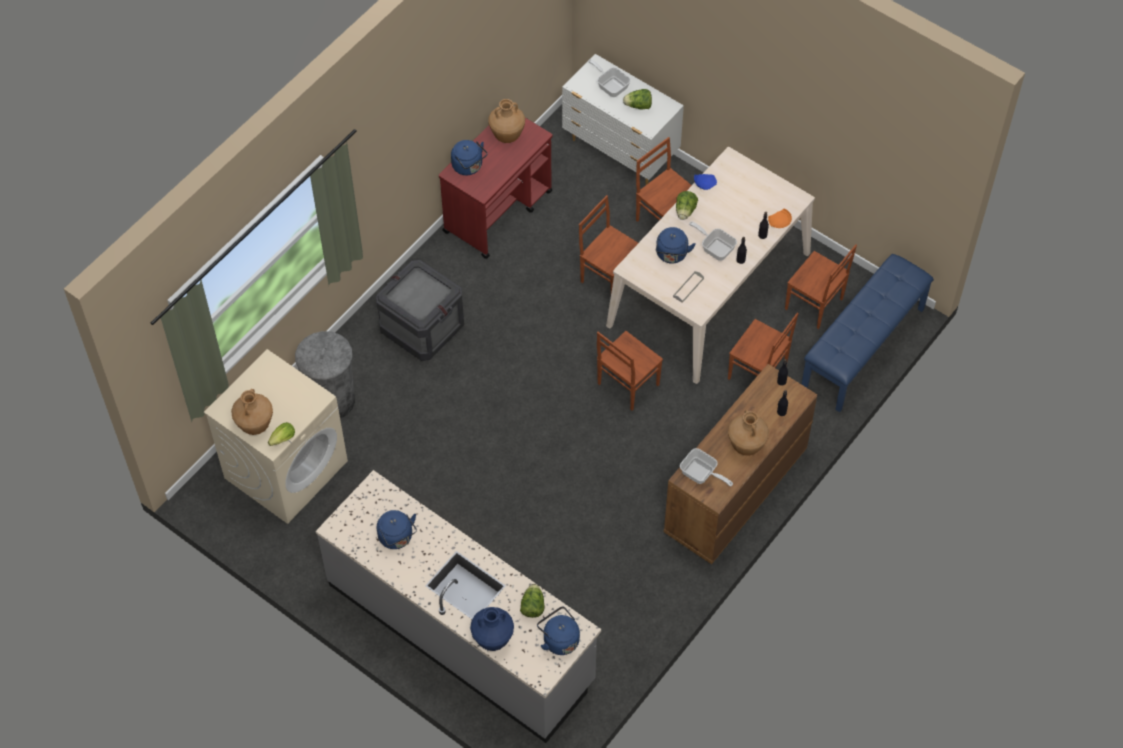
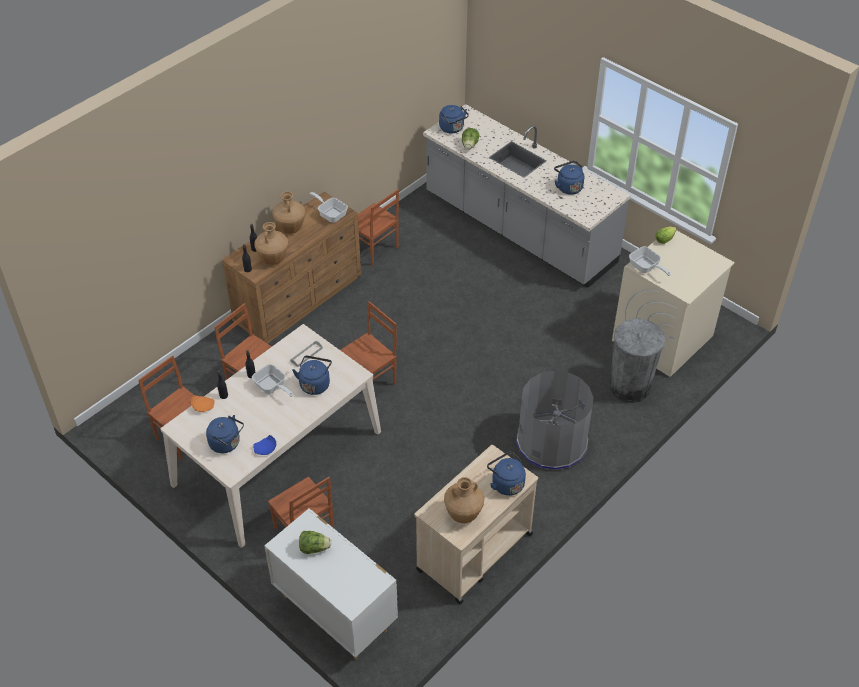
camera: 175 degrees left, 10 degrees down
brown vase [231,389,273,435] -> brown vase moved to [255,222,288,265]
crate [376,260,464,361] -> grey trash can [516,370,593,470]
red cart [439,118,553,259] -> beige cart [415,445,538,604]
blue vase [470,607,514,651] -> none
brown chair [579,195,638,292] -> brown chair moved to [358,189,399,266]
frying pan [588,59,631,97] -> frying pan moved to [629,246,671,276]
lettuce [676,191,698,220] -> none
blue bench [802,254,934,412] -> none
none -> blue kettle [206,415,244,453]

